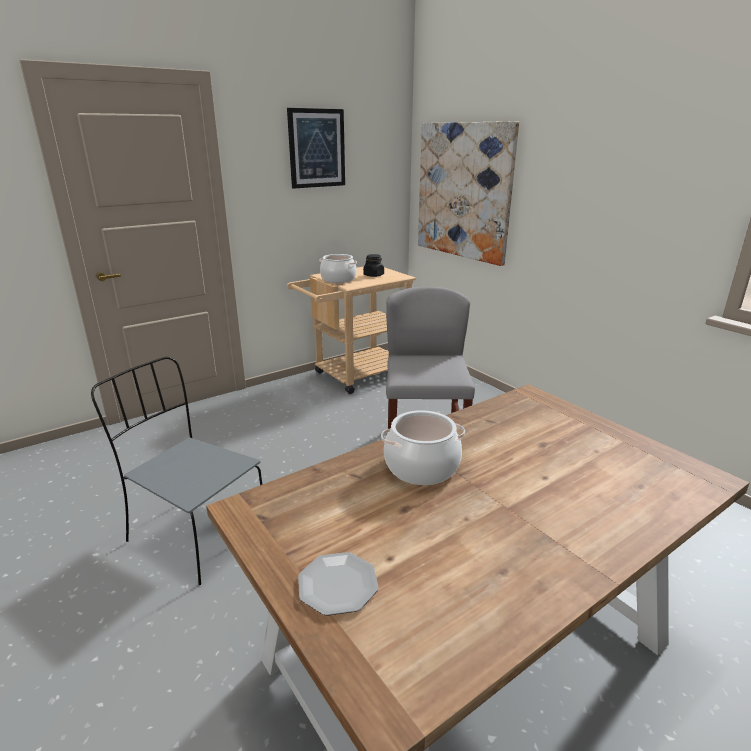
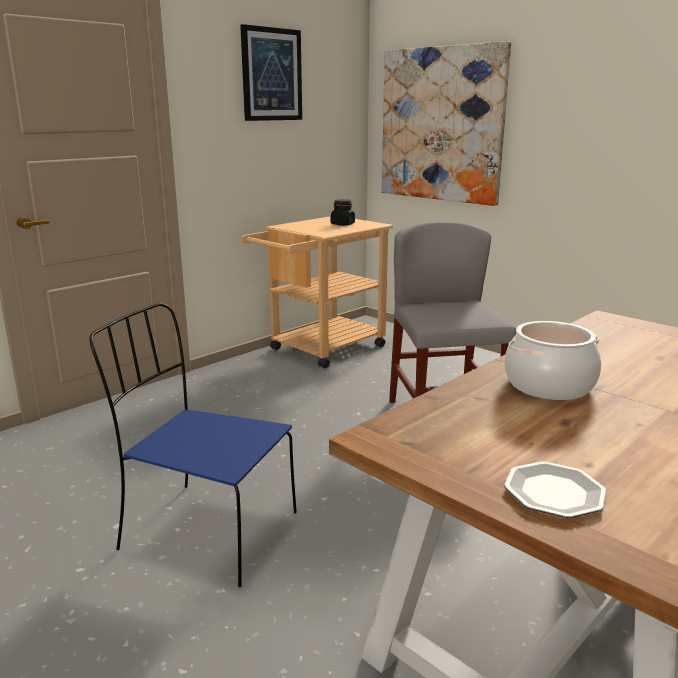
camera: 10 degrees left, 5 degrees down
grey chair [91,357,262,585] -> blue chair [89,303,297,587]
cooking pot [319,254,357,283] -> none

